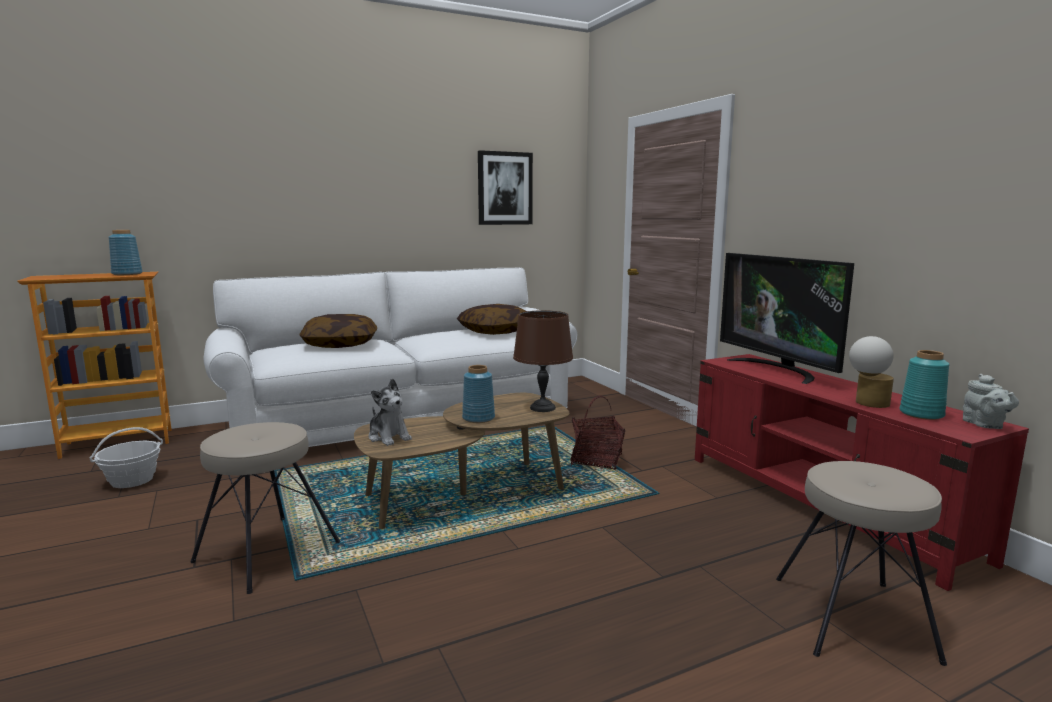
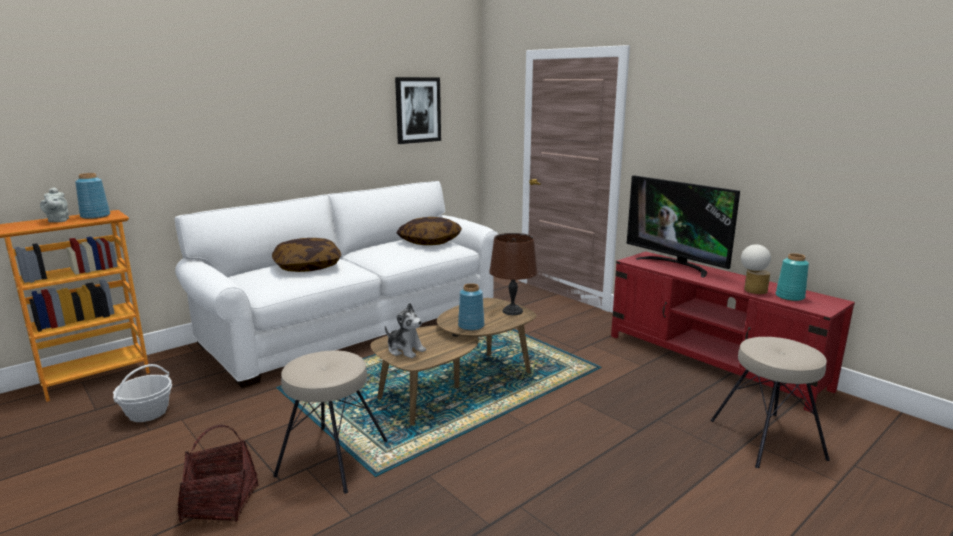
camera: 15 degrees left, 5 degrees up
basket [570,396,625,470] -> basket moved to [177,425,258,523]
grey teapot [963,374,1019,429] -> grey teapot moved to [40,187,69,222]

